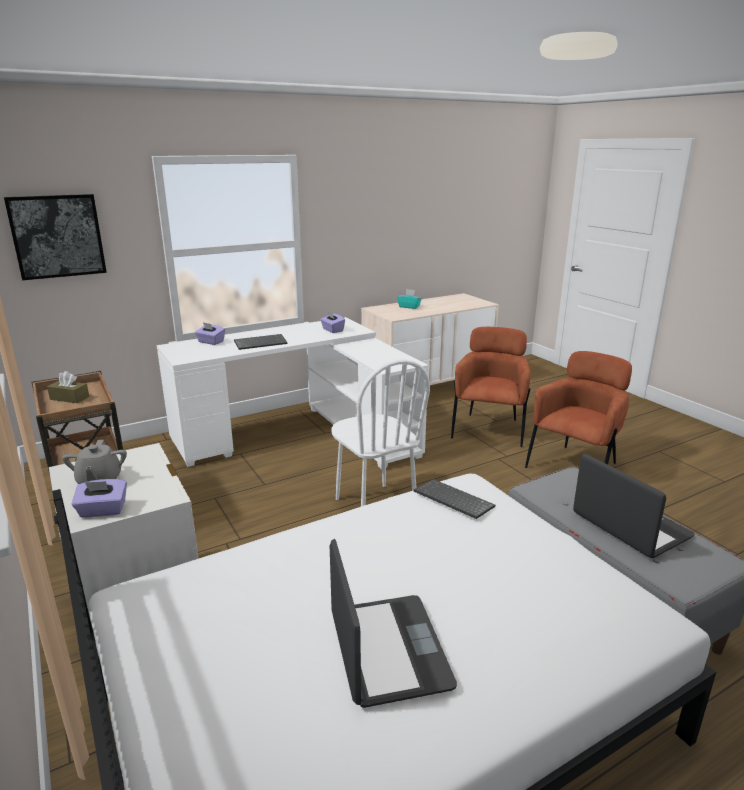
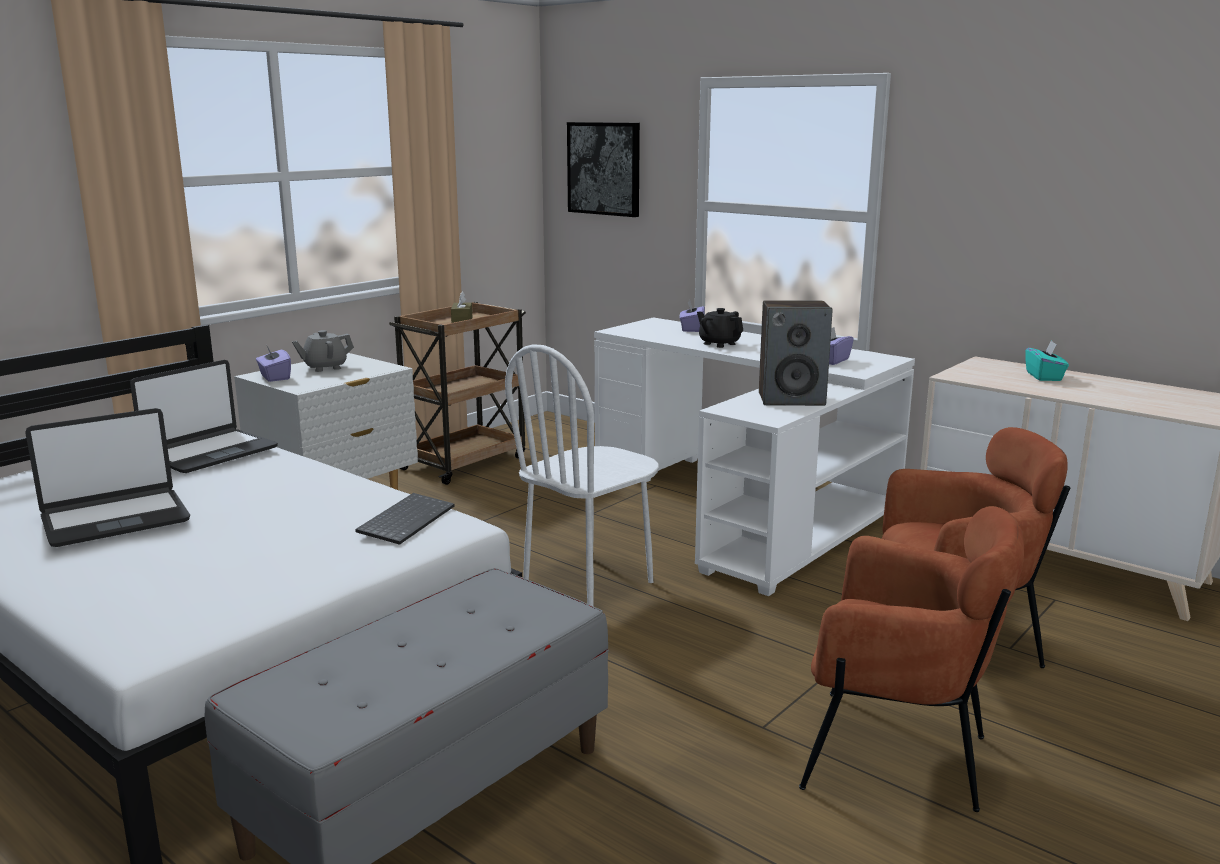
camera: 70 degrees right, 5 degrees down
keyboard [234,334,288,350] -> black teapot [697,308,743,348]
laptop [573,454,694,558] -> laptop moved to [130,360,278,473]
none -> speaker [759,300,832,406]

